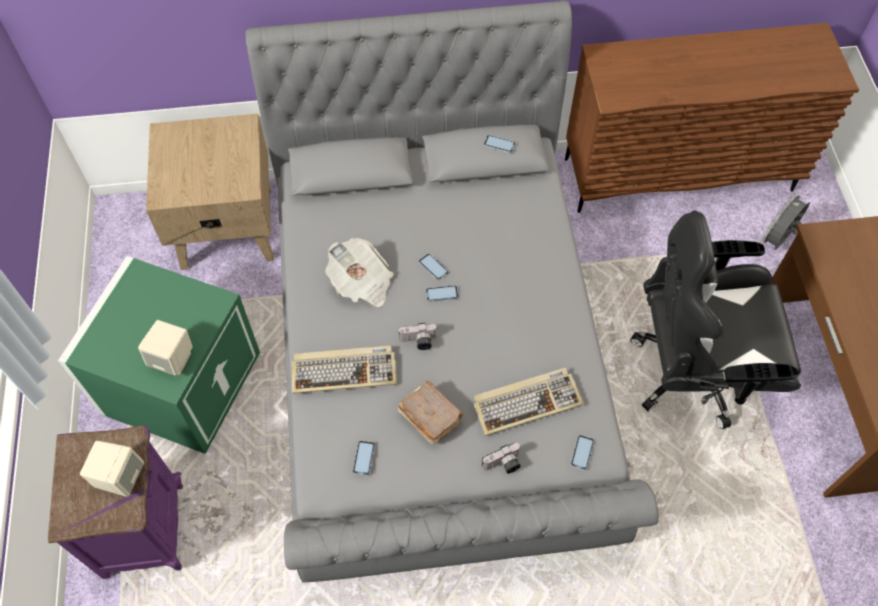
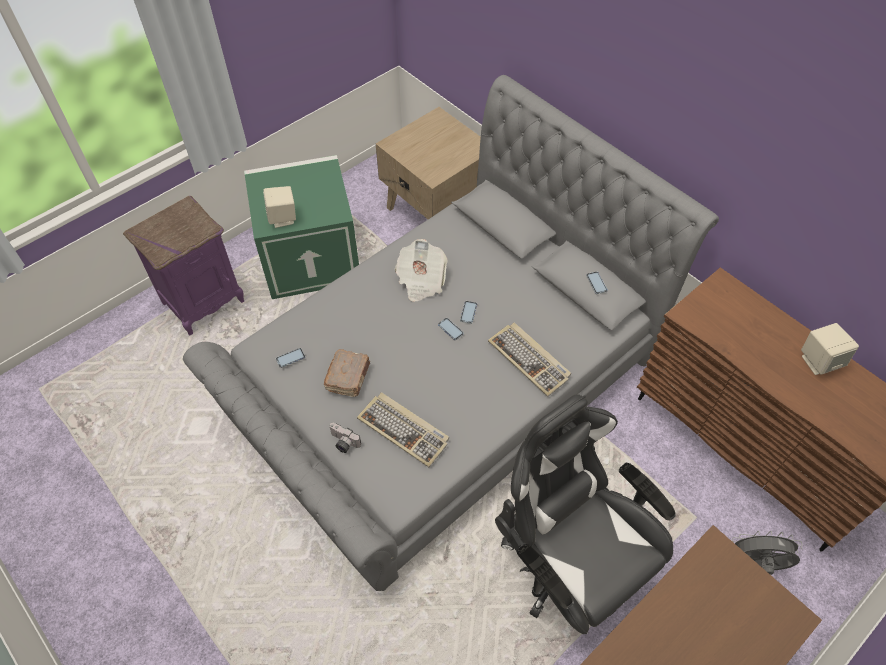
camera: 55 degrees right, 5 degrees down
beige speaker [80,440,144,497] -> beige speaker moved to [801,323,859,375]
keyboard [291,346,397,394] -> keyboard moved to [488,323,571,397]
camera [399,323,437,350] -> none
phone [571,435,594,470] -> none

